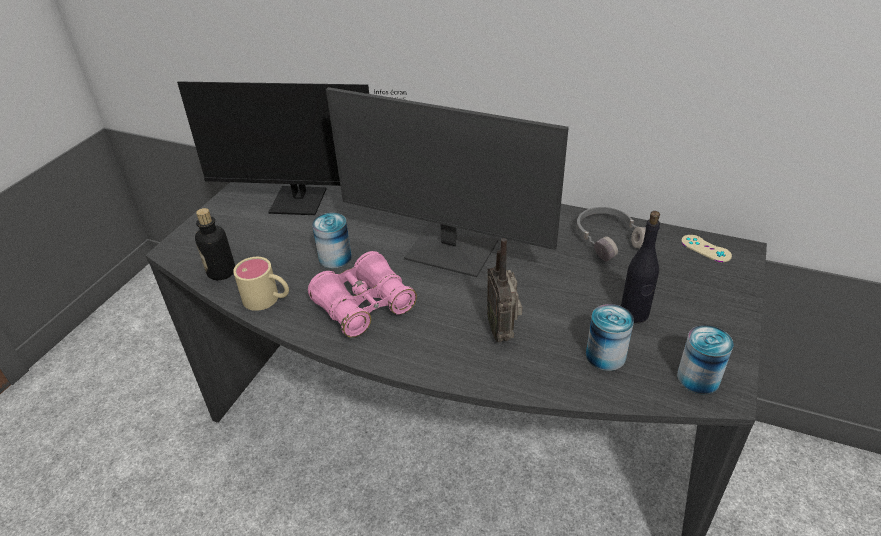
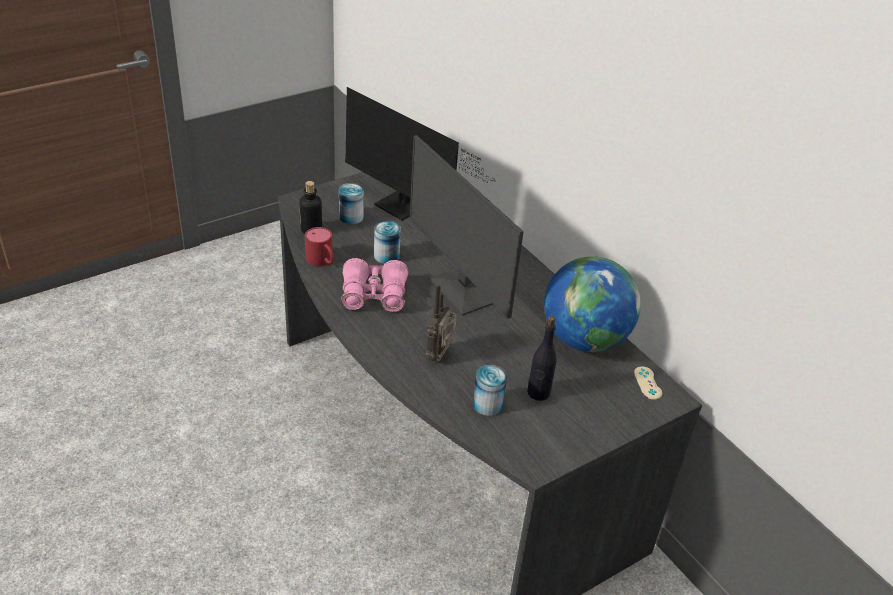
camera: 30 degrees right, 0 degrees up
beige mug [233,257,289,311] -> red mug [305,227,334,266]
grey headphones [577,207,646,261] -> globe [544,256,641,352]
can [677,325,734,394] -> can moved to [339,183,364,224]

